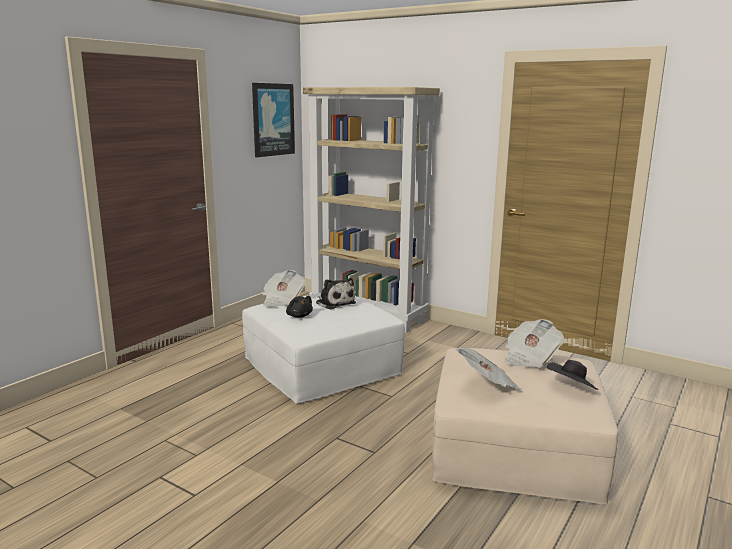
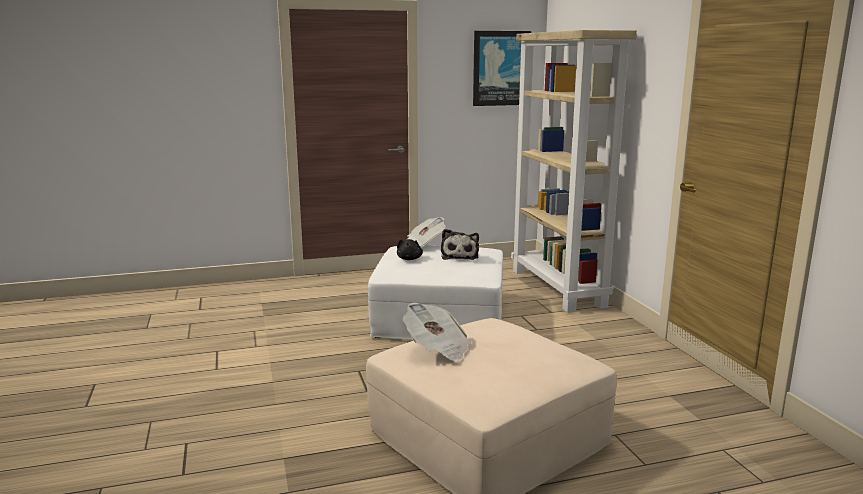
camera: 40 degrees right, 0 degrees up
newspaper [505,319,564,368] -> none
black hat [547,360,598,390] -> none

